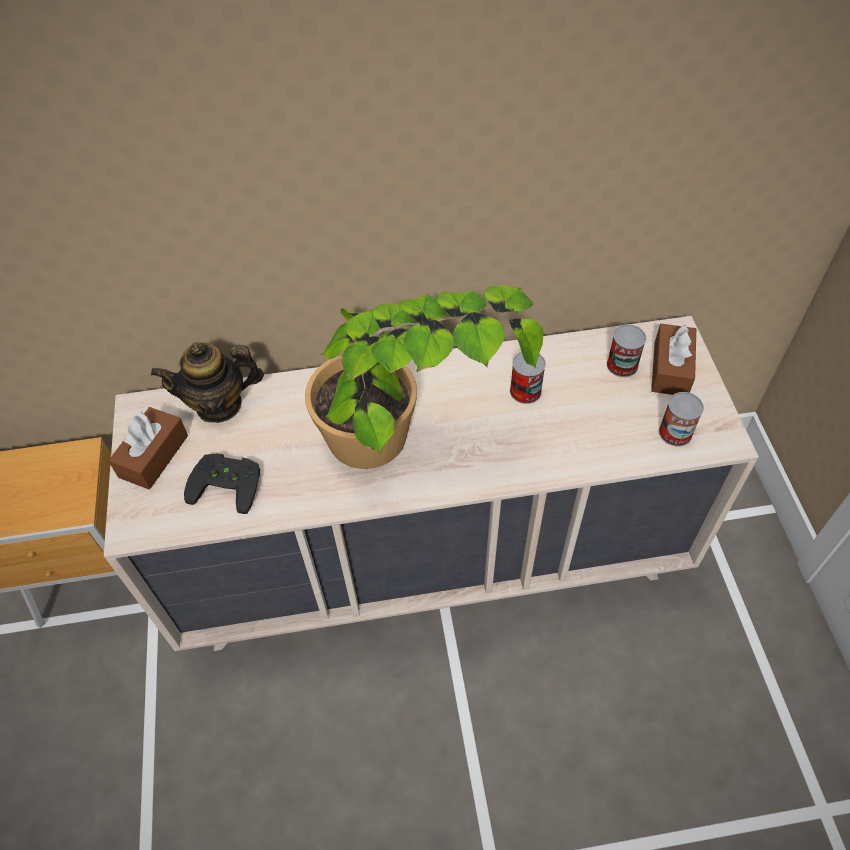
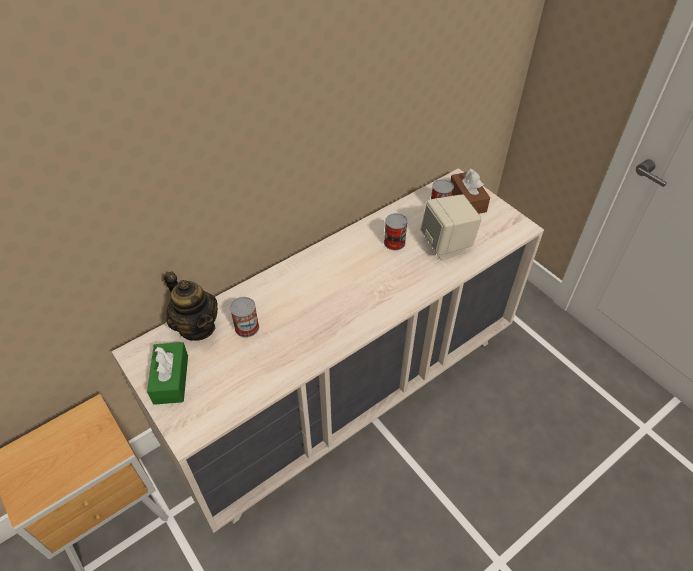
camera: 30 degrees left, 5 degrees down
brown tissue box [108,407,188,489] -> green tissue box [147,342,188,405]
teapot [151,342,264,423] -> teapot turned 90 degrees counterclockwise [164,271,218,341]
black game controller [184,454,260,514] -> none
potted plant [305,285,544,469] -> none
can [659,392,704,447] -> can moved to [230,297,259,338]
none -> beige speaker [421,194,482,260]

